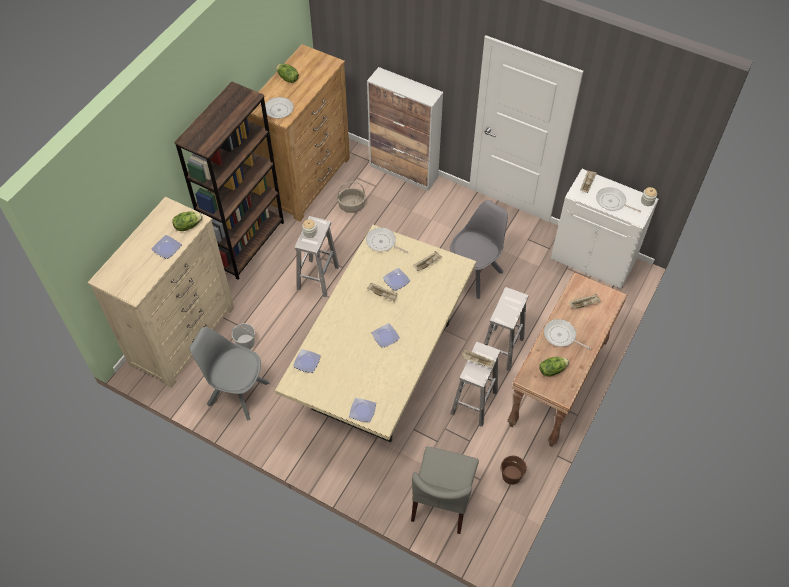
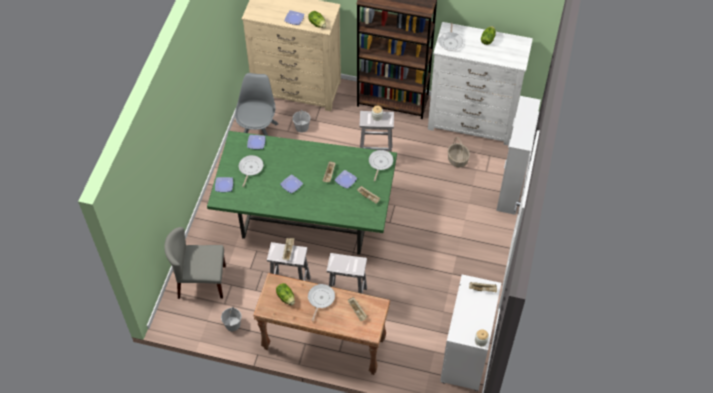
camera: 75 degrees right, 0 degrees up
brown dresser [247,44,350,221] -> white dresser [428,22,533,145]
beige dining table [275,225,476,442] -> green dining table [207,131,397,255]
grey chair [450,200,508,299] -> none
brown bucket [501,456,527,485] -> white bucket [221,307,241,331]
frying pan [596,187,641,212] -> frying pan moved to [239,155,263,187]

